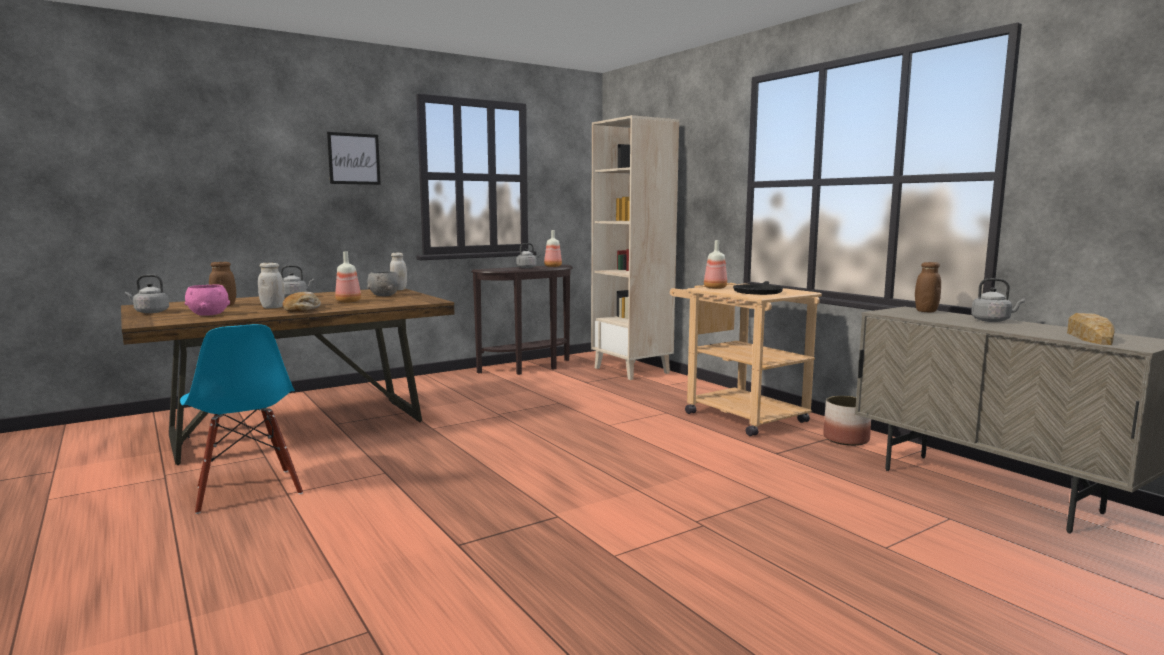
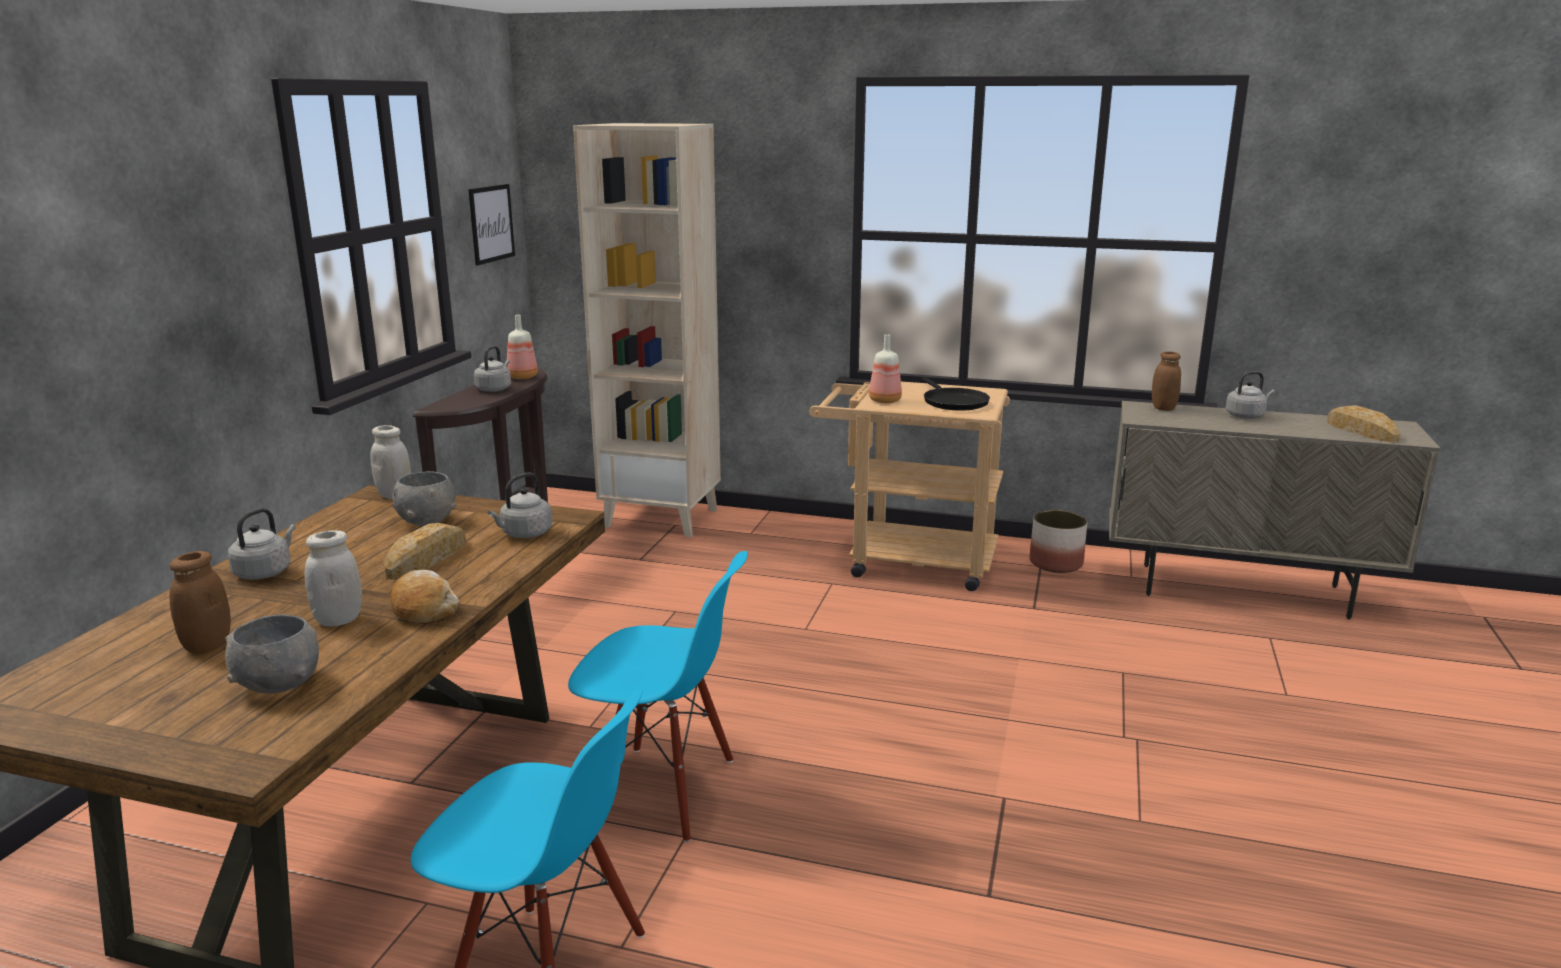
camera: 40 degrees left, 10 degrees up
grey kettle [125,275,169,313] -> grey kettle moved to [488,472,552,538]
pink bowl [185,284,230,316] -> grey bowl [225,615,319,694]
picture [327,132,381,185] -> picture moved to [468,184,515,266]
bottle [335,251,361,303] -> bread [383,523,466,580]
none -> blue chair [568,551,748,843]

